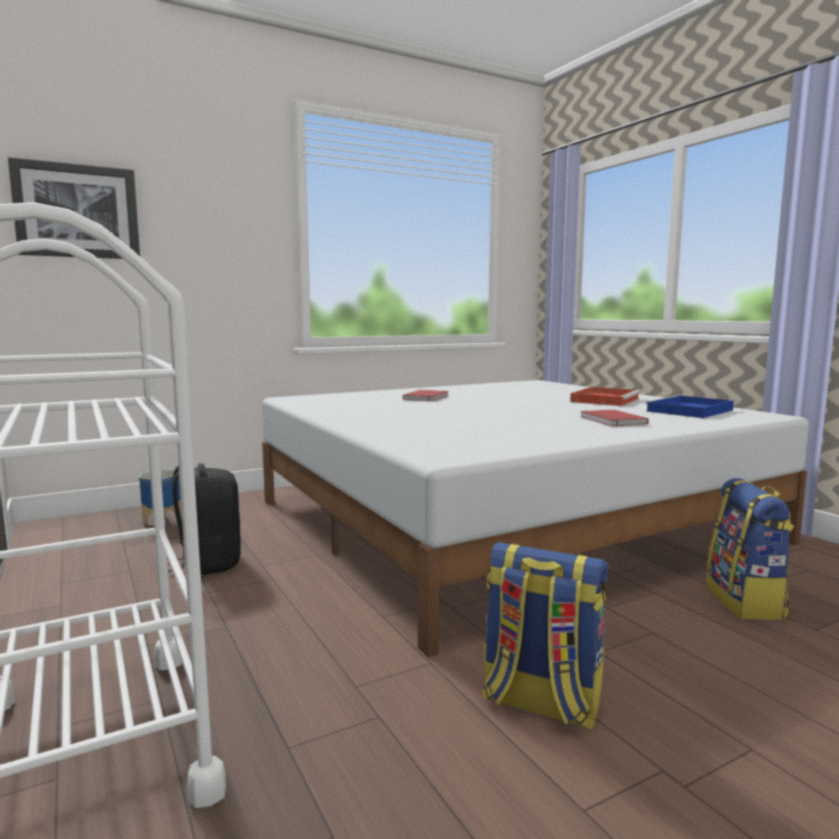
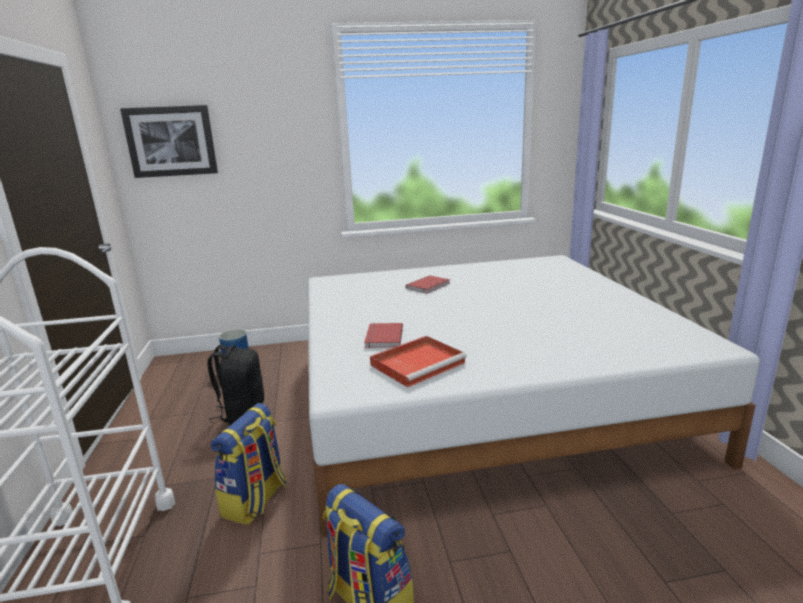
camera: 20 degrees right, 10 degrees up
red tray [570,387,641,406] -> red tray moved to [370,336,467,387]
red book [580,410,649,427] -> red book moved to [364,323,403,348]
blue tray [645,395,734,418] -> none
backpack [706,478,794,620] -> backpack moved to [211,403,287,525]

